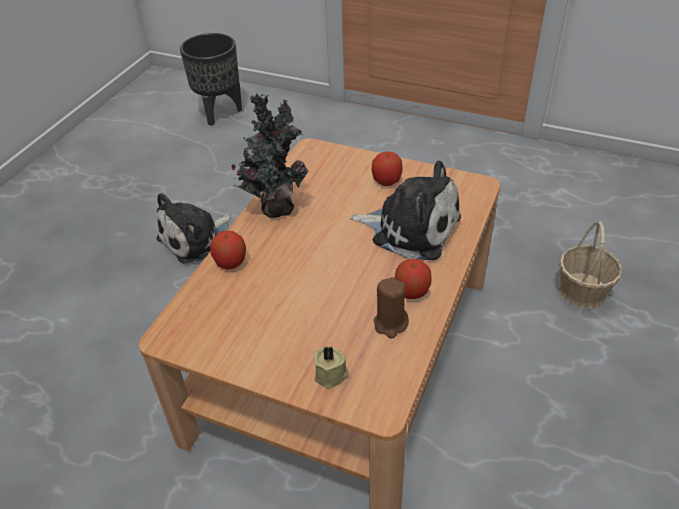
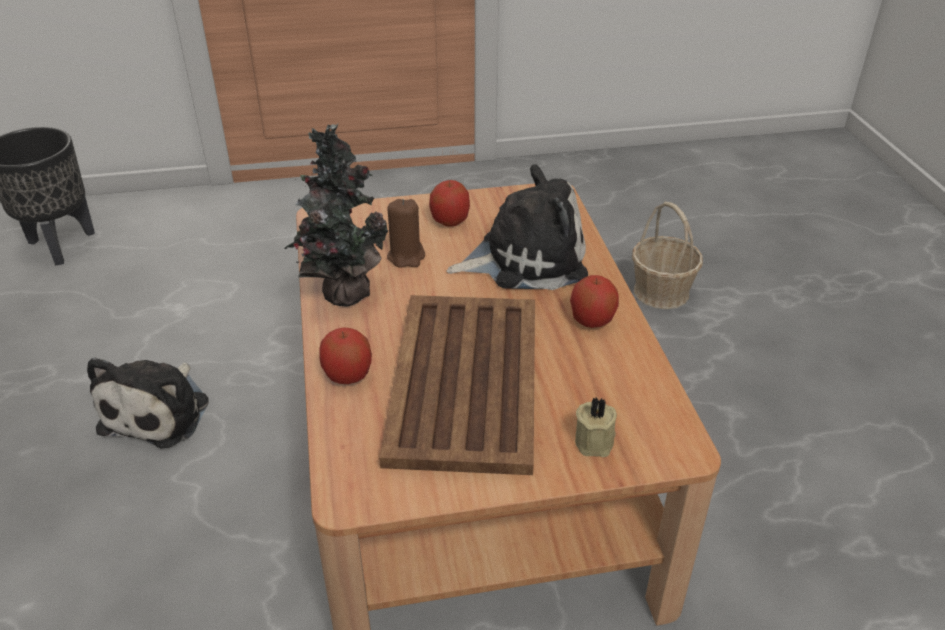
camera: 35 degrees left, 5 degrees down
brown candle [374,277,409,339] -> brown candle moved to [387,199,425,268]
none -> brown tray [379,295,535,475]

